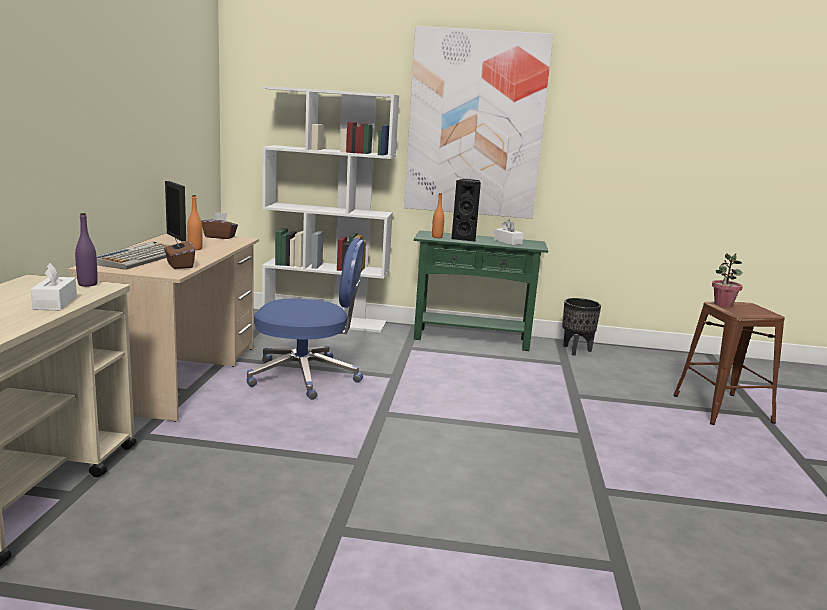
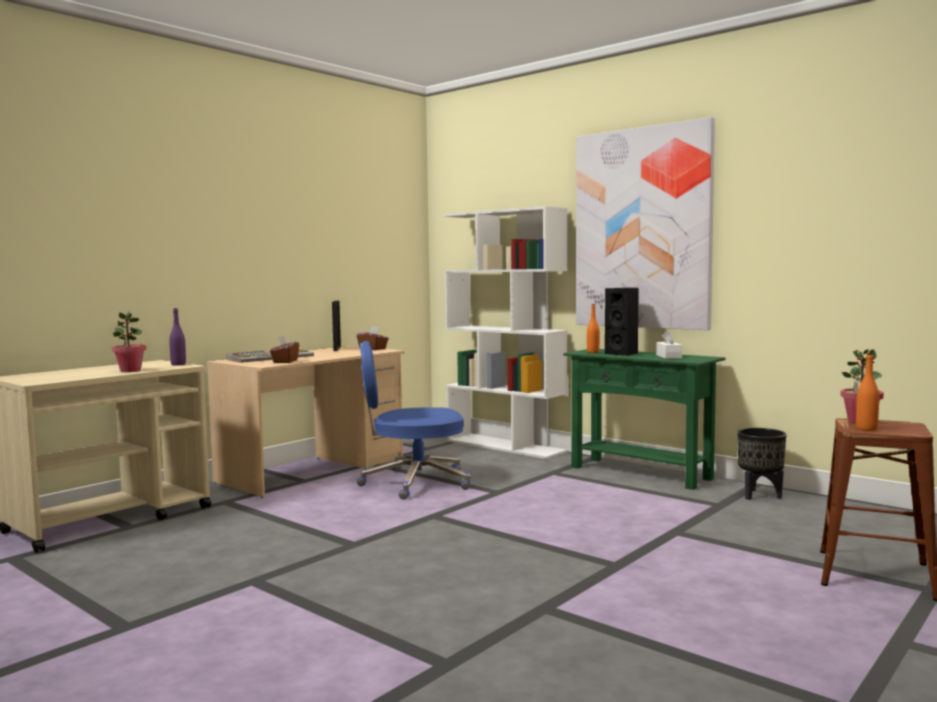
camera: 35 degrees right, 10 degrees down
white tissue box [31,263,77,310] -> potted plant [112,311,146,372]
orange bottle [187,195,202,250] -> orange bottle moved to [856,353,879,431]
blue office chair [246,237,364,400] -> blue office chair turned 135 degrees clockwise [357,341,470,500]

